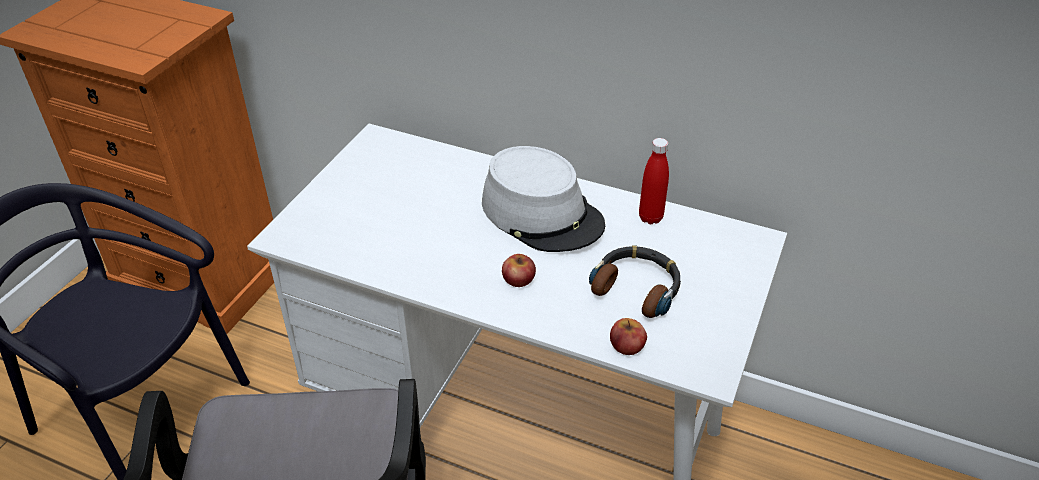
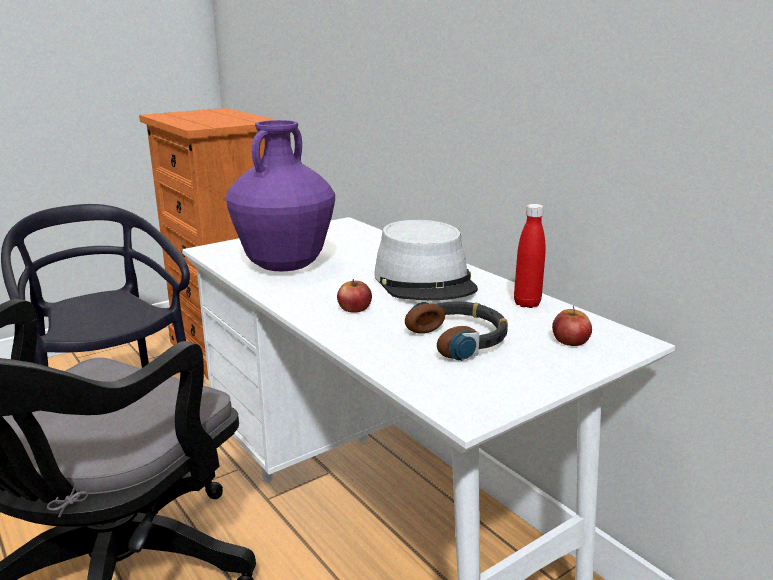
camera: 30 degrees right, 20 degrees down
apple [610,318,647,355] -> apple moved to [552,306,592,346]
none -> purple vase [226,120,335,272]

